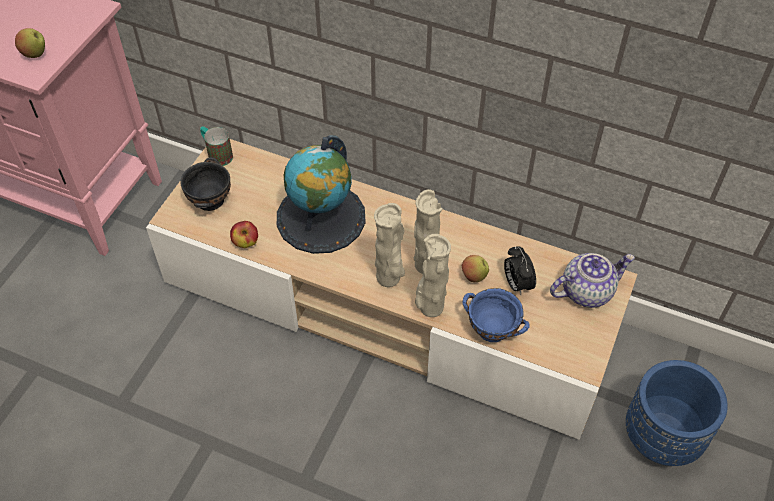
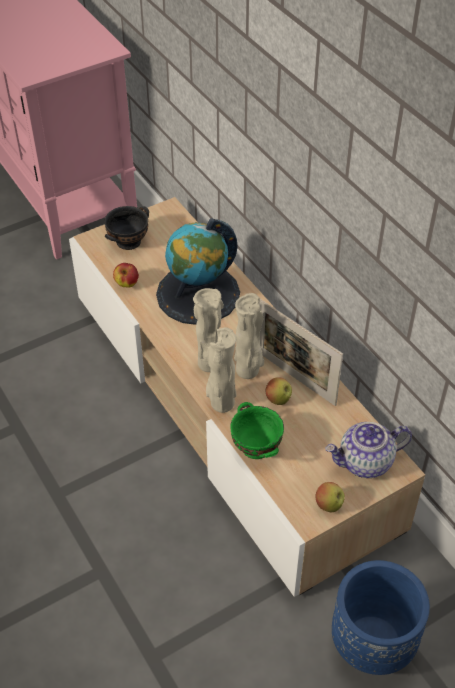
camera: 35 degrees right, 5 degrees down
apple [15,28,45,58] -> apple moved to [315,482,345,512]
mug [200,126,233,166] -> none
blue bowl [463,288,530,342] -> green bowl [230,402,284,459]
alarm clock [504,246,536,295] -> none
teapot [550,253,635,308] -> teapot turned 150 degrees clockwise [325,422,412,478]
none -> picture frame [259,299,343,406]

